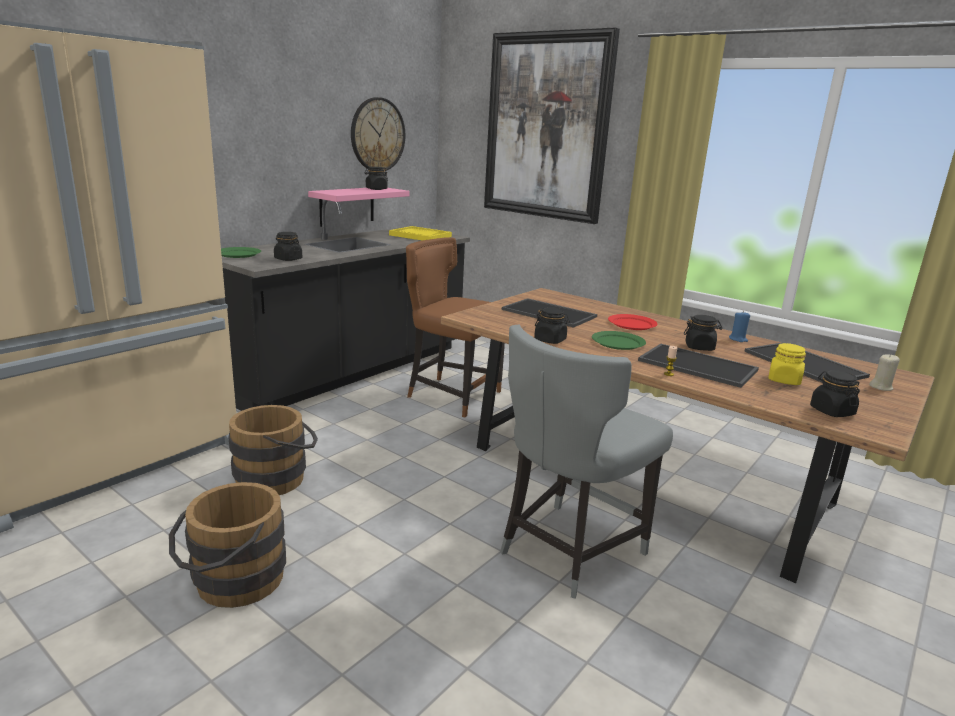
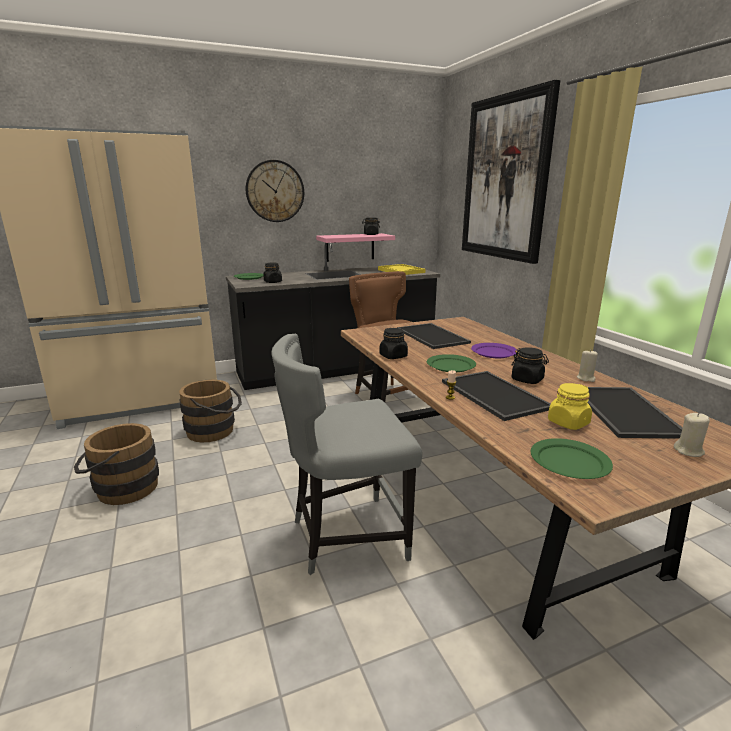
camera: 30 degrees right, 0 degrees up
wall clock [351,97,405,171] -> wall clock moved to [246,160,304,222]
red plate [608,314,658,330] -> purple plate [471,343,517,358]
blue candle [729,311,750,342] -> beige candle [577,350,598,382]
black jar [810,370,860,417] -> green plate [530,438,613,479]

